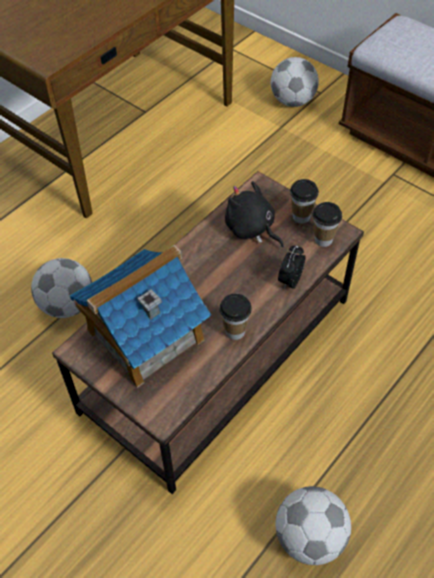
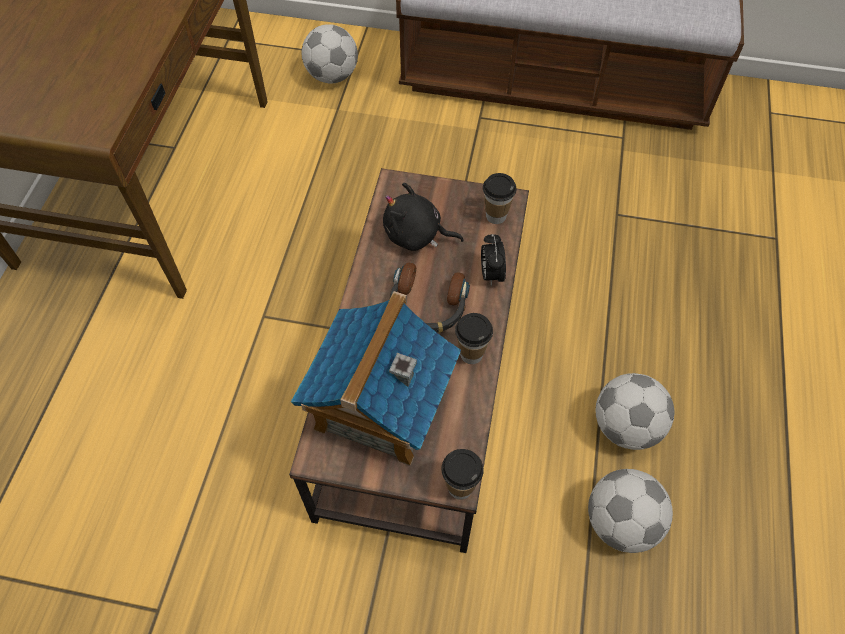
camera: 30 degrees left, 5 degrees up
football [31,258,92,318] -> football moved to [595,373,675,450]
cup [290,179,319,224] -> cup moved to [441,449,484,500]
none -> headphones [390,262,470,333]

